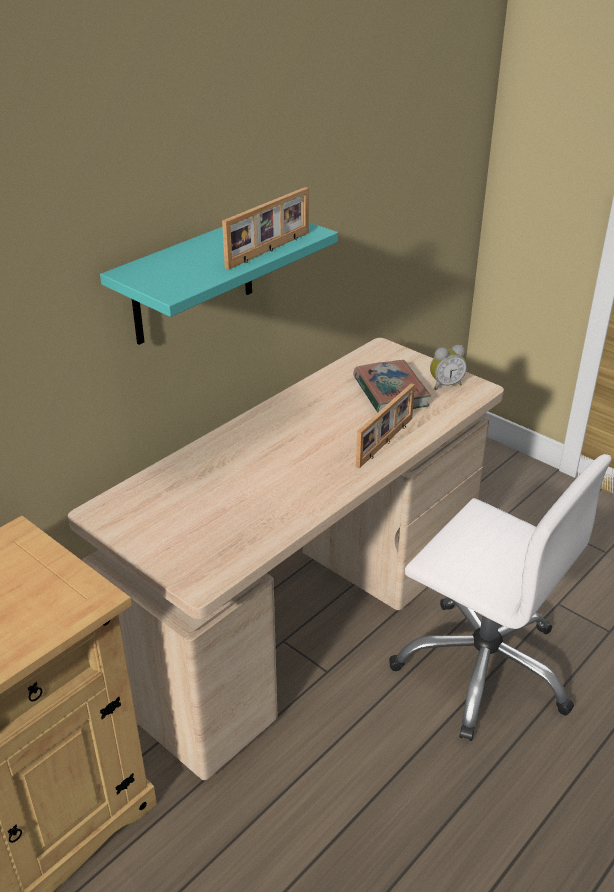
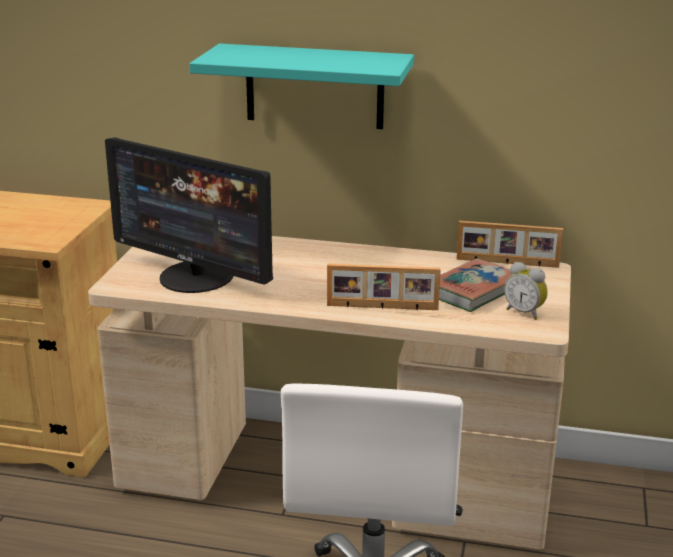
camera: 60 degrees right, 10 degrees down
picture frame [222,187,309,270] -> picture frame moved to [457,221,563,268]
none -> monitor [105,137,273,293]

